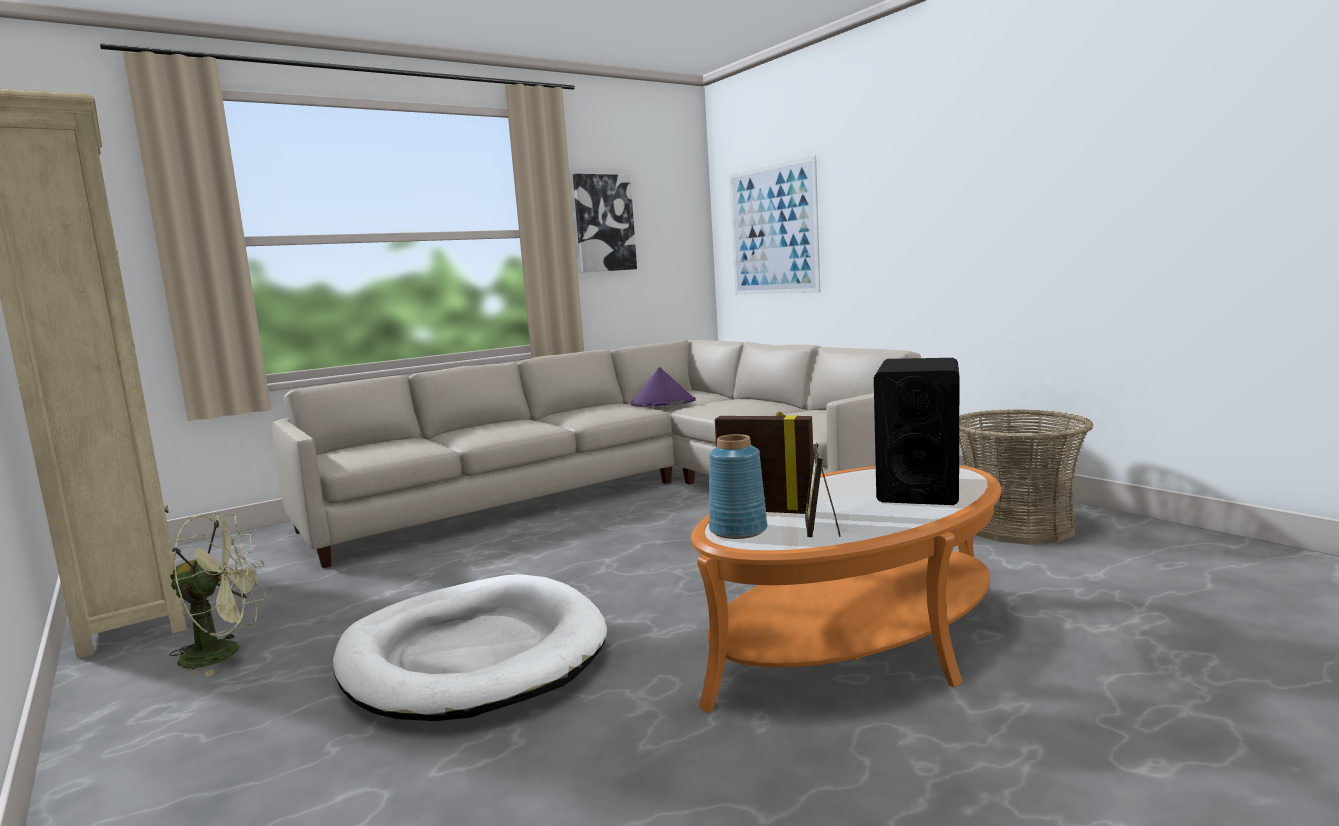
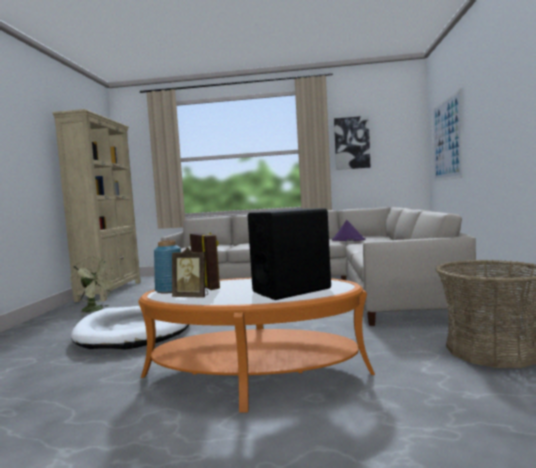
camera: 40 degrees right, 5 degrees down
picture frame [805,443,841,537] -> picture frame turned 120 degrees counterclockwise [172,247,208,298]

